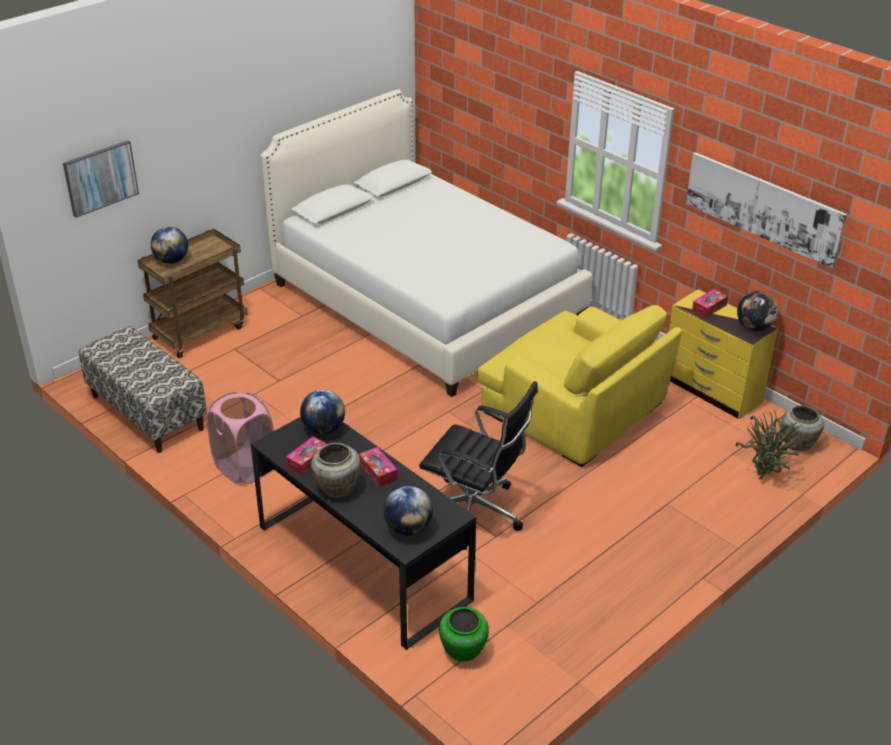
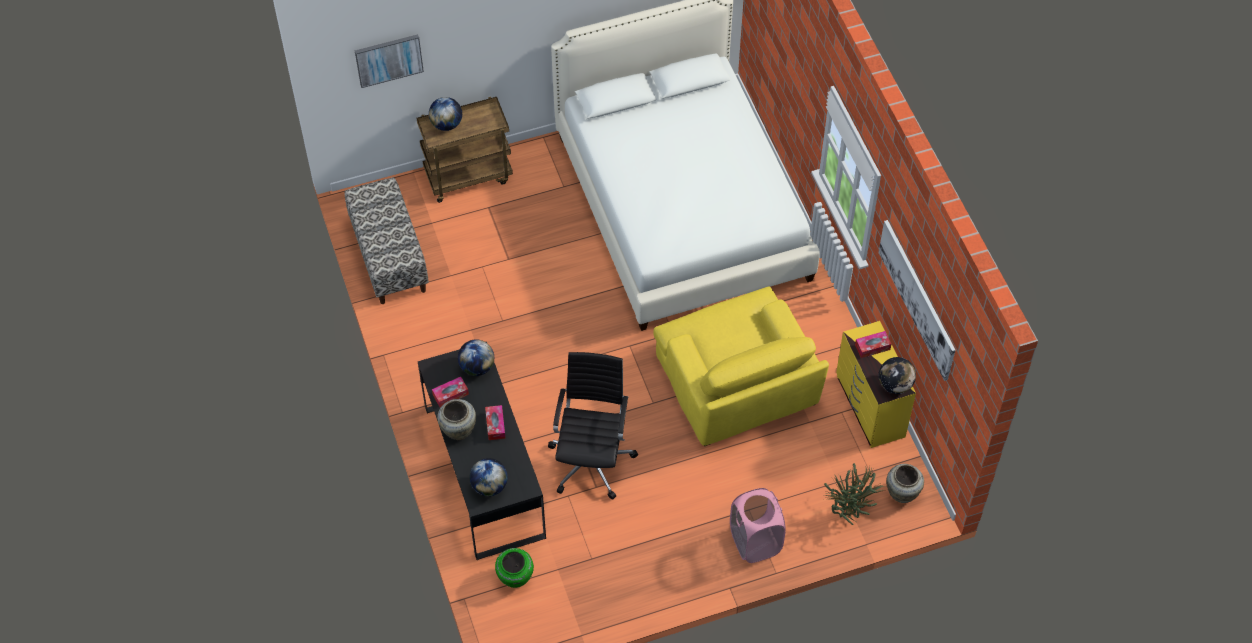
camera: 25 degrees right, 20 degrees up
pink laundry basket [207,392,274,484] -> pink laundry basket moved to [730,488,786,563]
black office chair [419,381,538,550] -> black office chair turned 135 degrees counterclockwise [548,352,638,499]

